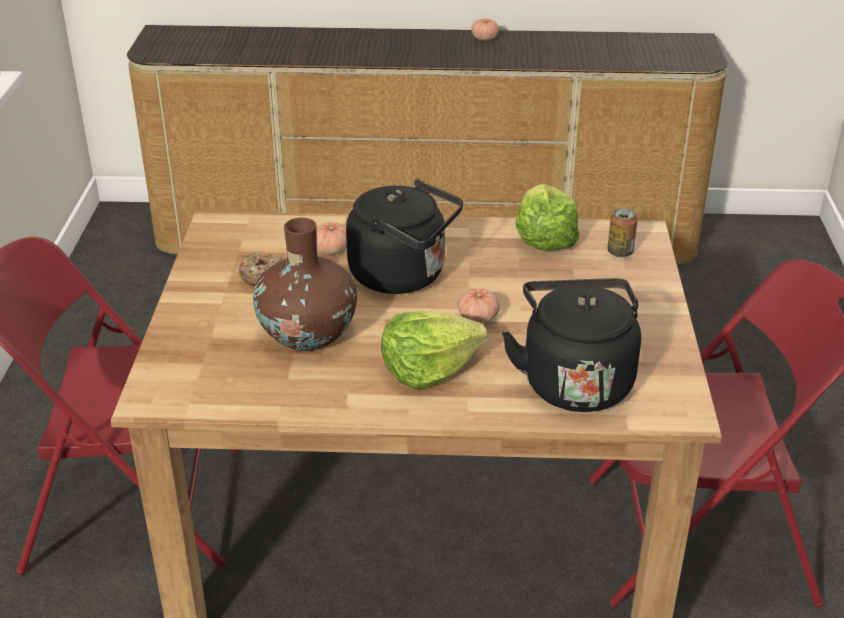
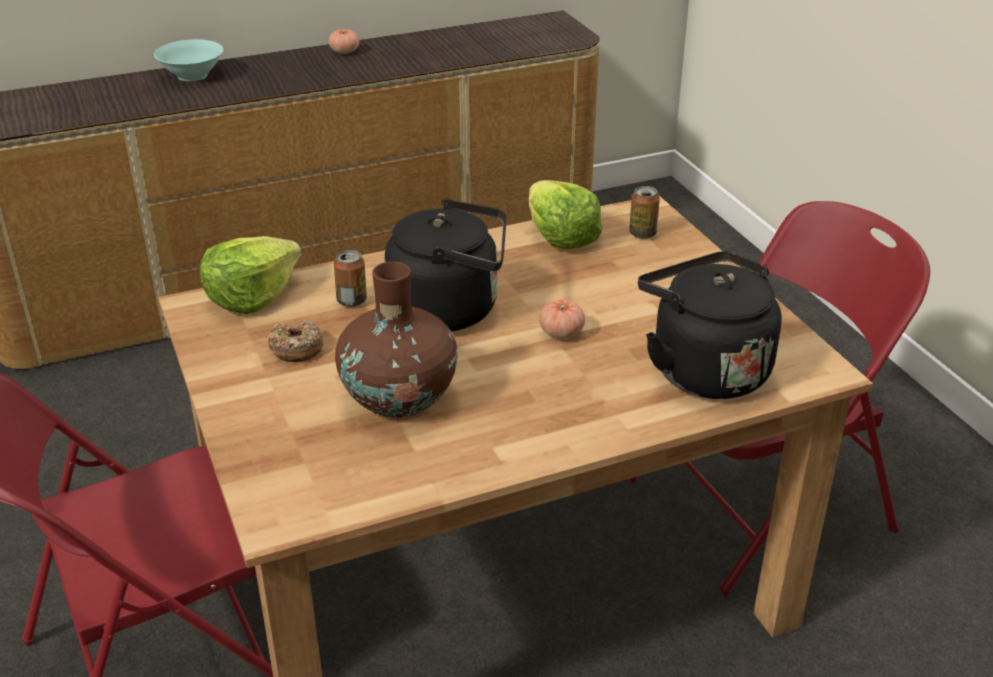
camera: 25 degrees left, 0 degrees up
tomato [317,222,347,254] -> can [334,250,367,307]
lettuce [381,311,487,389] -> lettuce moved to [200,236,301,314]
none -> turquoise bowl [154,39,224,81]

